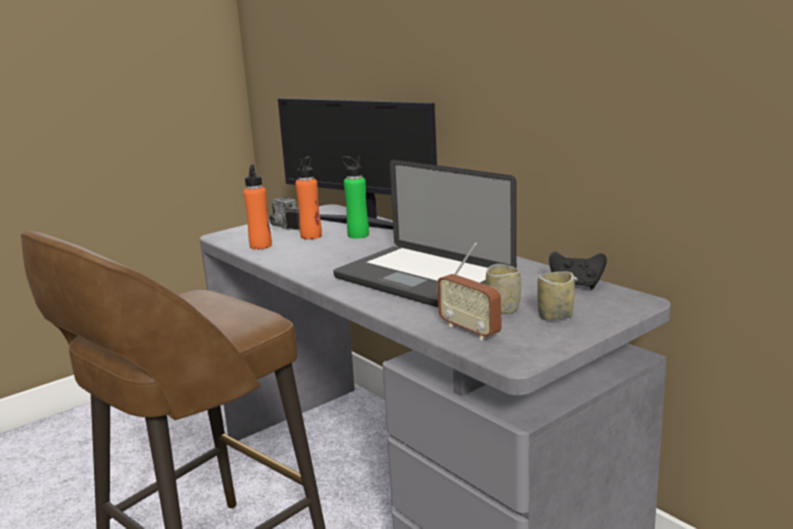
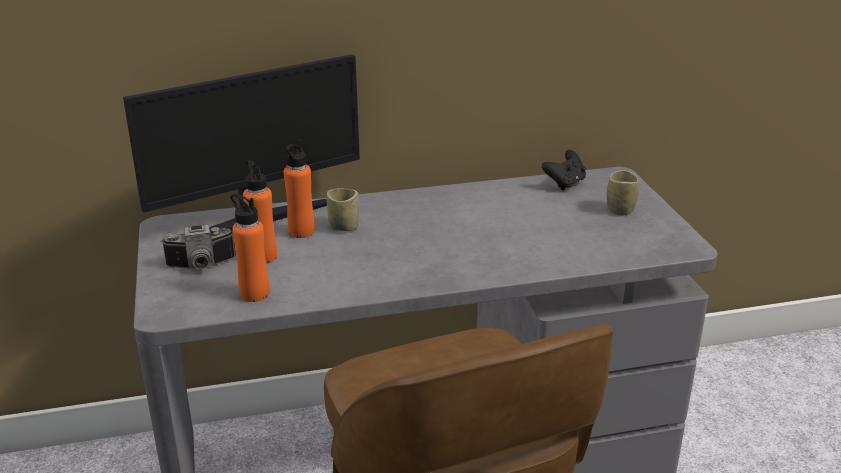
camera: 65 degrees left, 10 degrees up
laptop [333,160,517,307] -> none
green bottle [341,156,369,239] -> orange bottle [284,140,315,238]
radio [437,243,501,340] -> none
cup [485,264,521,314] -> cup moved to [327,188,359,231]

